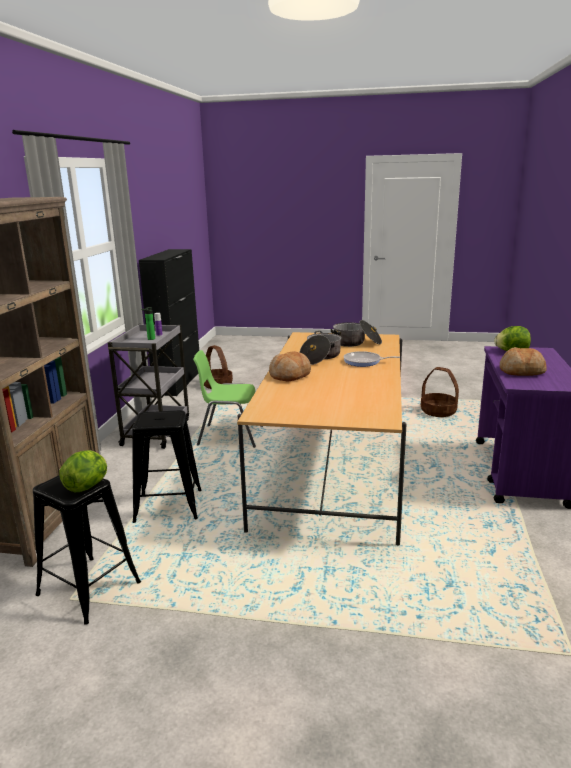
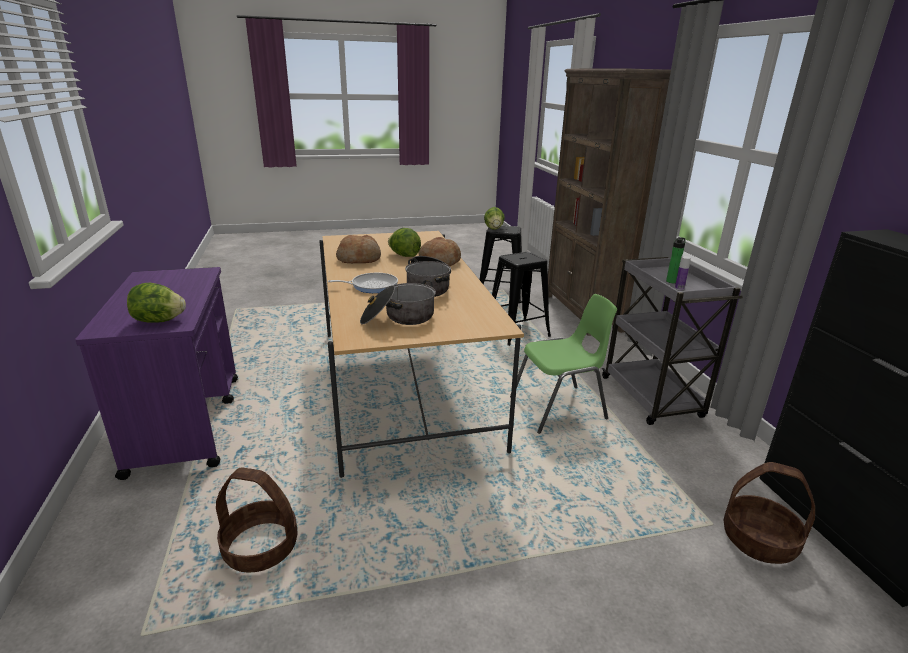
camera: 155 degrees right, 5 degrees up
bread [500,347,547,376] -> bread moved to [336,235,381,263]
none -> lettuce [388,228,421,257]

